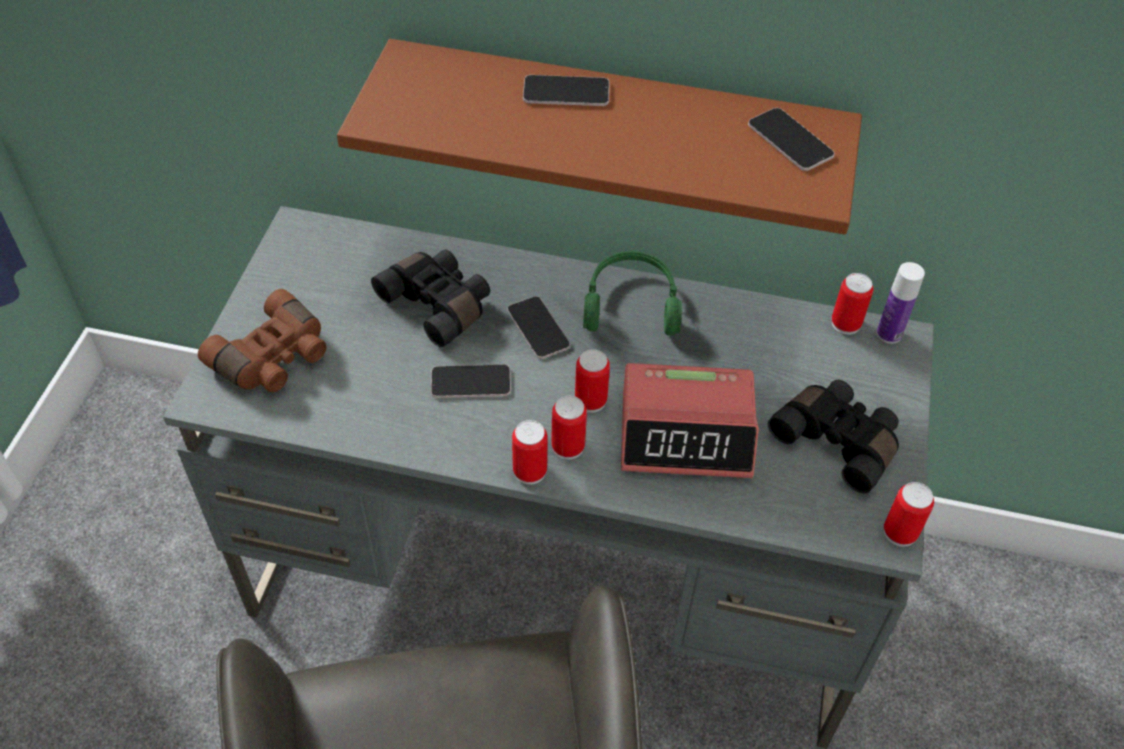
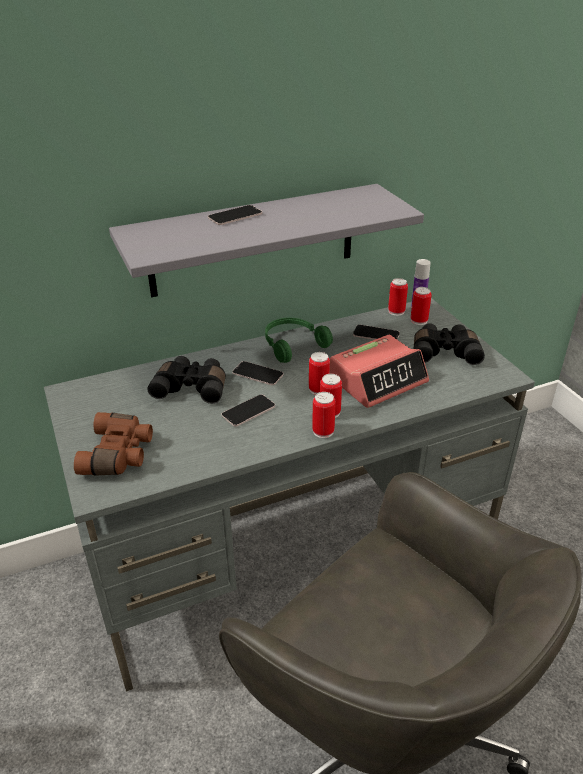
camera: 35 degrees left, 15 degrees down
brown shelf [337,39,862,235] -> grey shelf [109,184,424,297]
phone [748,108,835,171] -> phone moved to [353,325,400,340]
can [884,482,934,547] -> can moved to [411,287,432,325]

